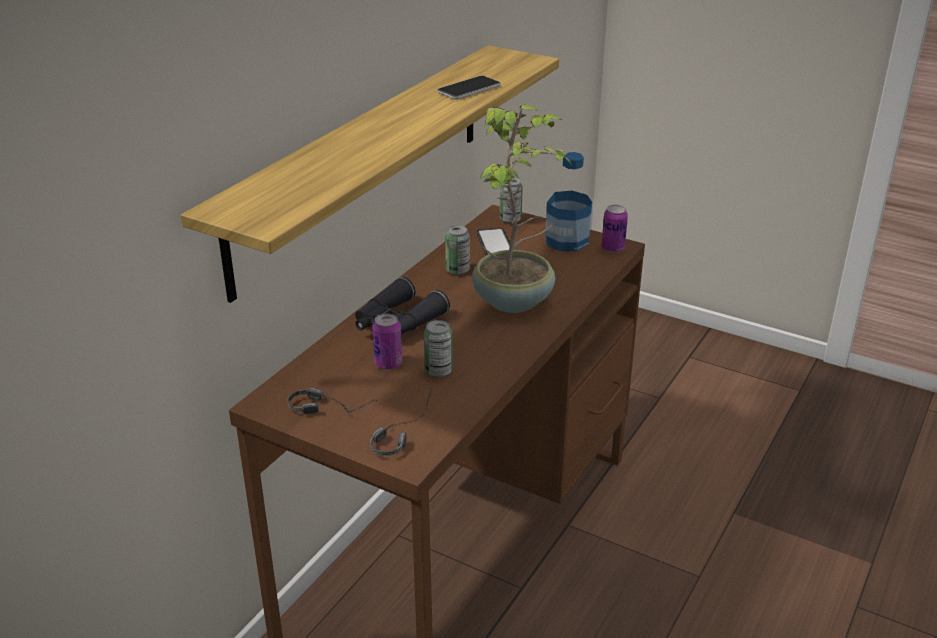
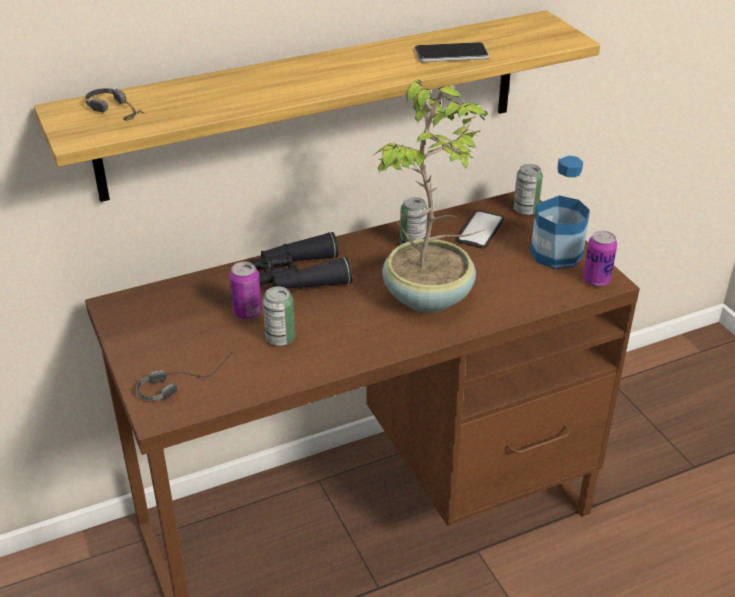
camera: 35 degrees right, 5 degrees up
headphones [287,388,379,414] -> headphones moved to [85,88,146,121]

